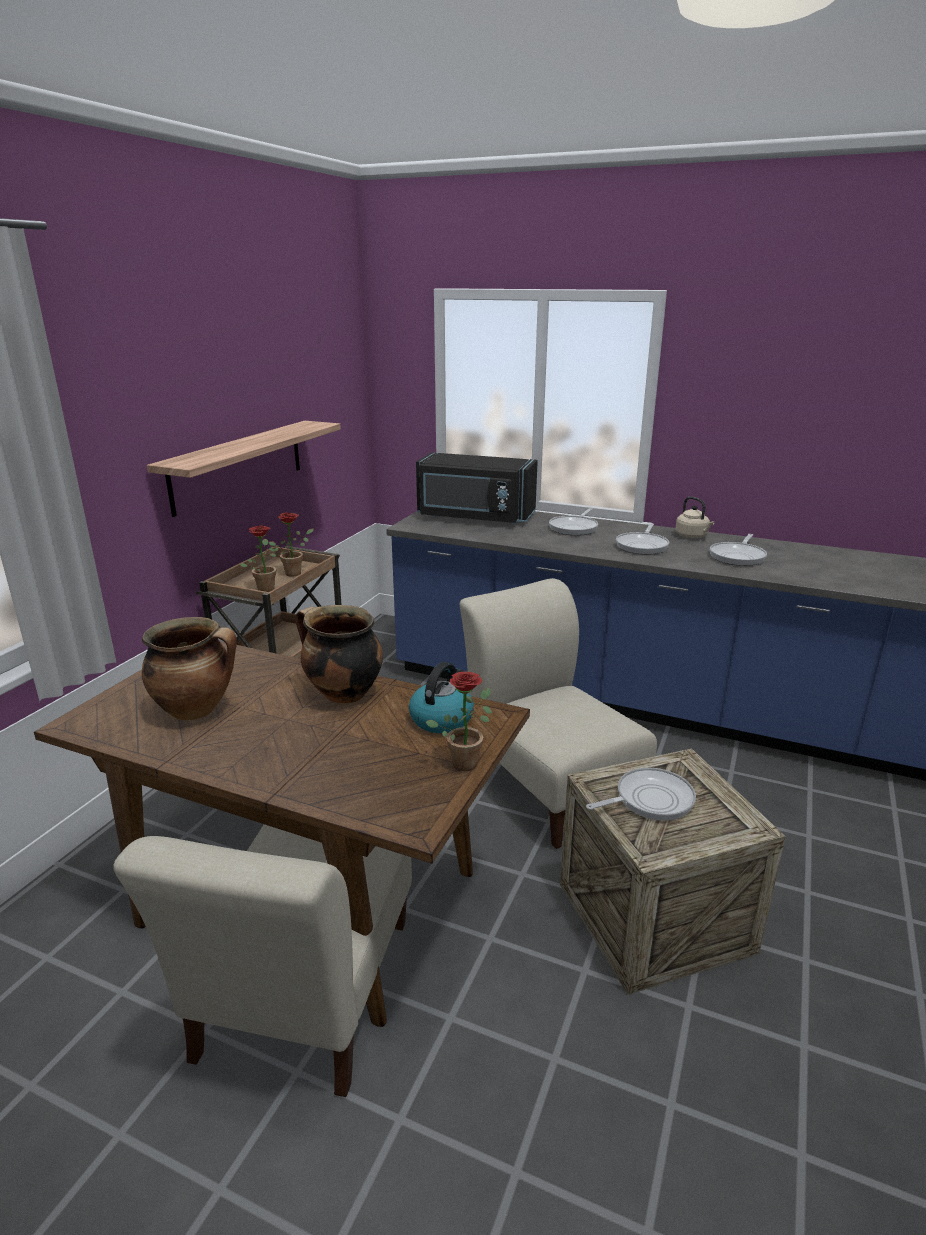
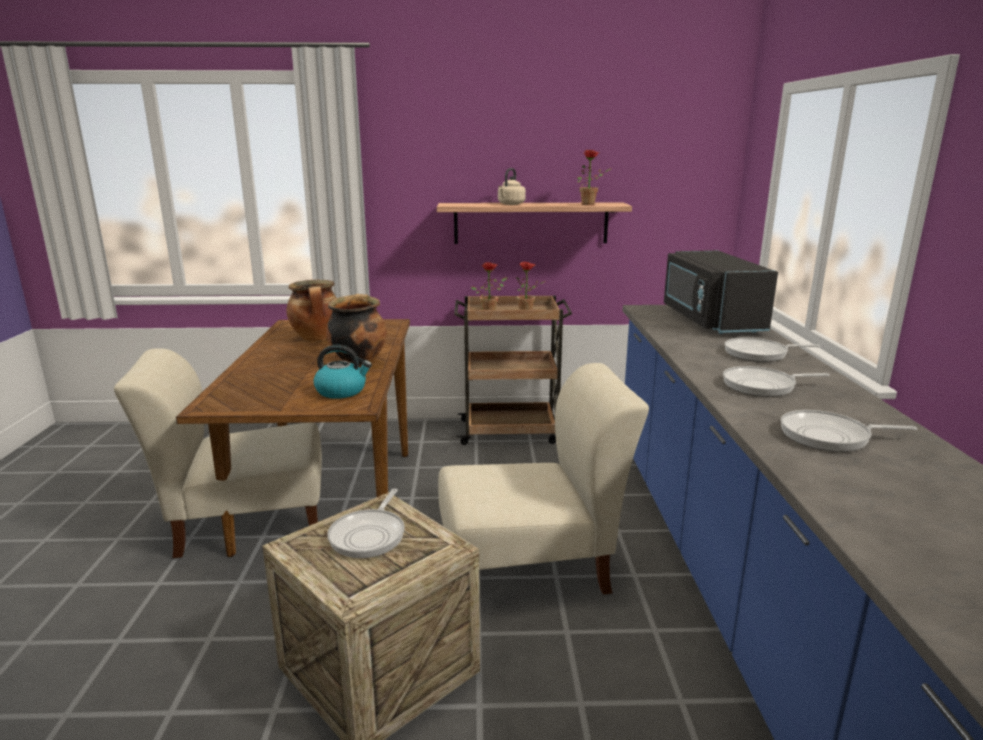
camera: 65 degrees right, 5 degrees down
potted plant [426,672,492,771] -> potted plant moved to [577,150,612,205]
beige chair [460,578,657,849] -> beige chair turned 45 degrees clockwise [438,363,649,595]
frying pan [586,768,696,821] -> frying pan turned 60 degrees clockwise [327,489,405,558]
beige kettle [675,496,715,538] -> beige kettle moved to [498,168,526,205]

